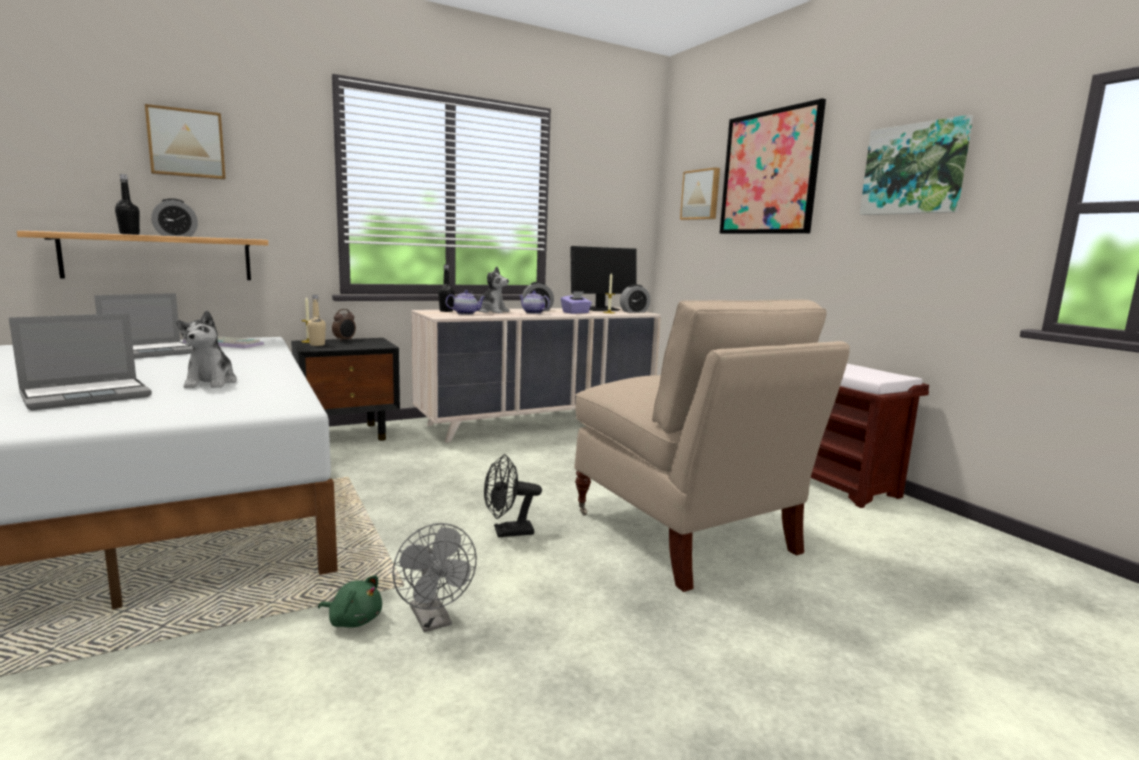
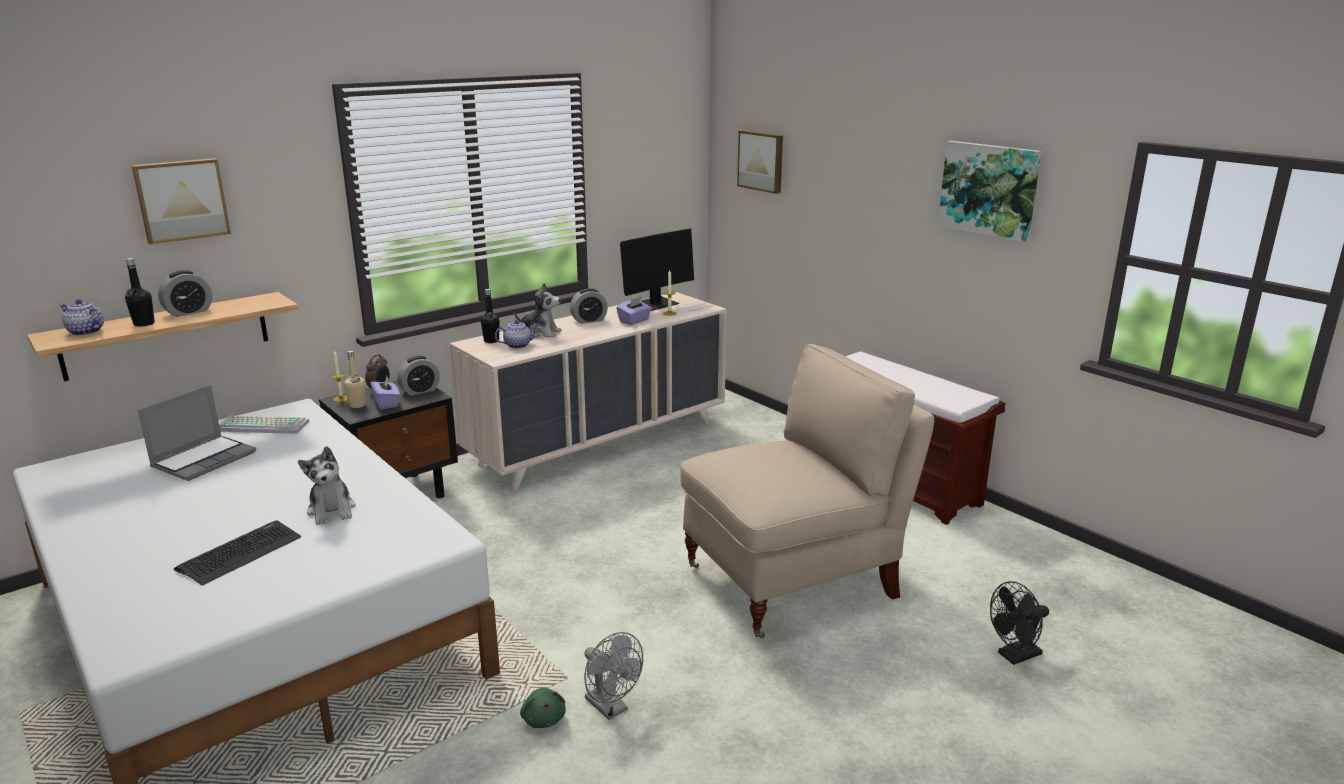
camera: 10 degrees left, 10 degrees up
laptop [9,313,152,411] -> keyboard [174,520,301,586]
green plush toy [318,575,382,628] -> green plush toy turned 60 degrees clockwise [520,688,566,728]
black fan [484,454,542,537] -> black fan moved to [990,581,1049,665]
teapot [519,291,550,314] -> teapot moved to [60,299,104,336]
beige chair [574,300,850,592] -> beige chair turned 75 degrees counterclockwise [680,344,934,638]
alarm clock [620,284,650,313] -> alarm clock moved to [397,356,440,396]
picture [720,98,826,234] -> none
none -> purple tissue box [370,376,400,410]

